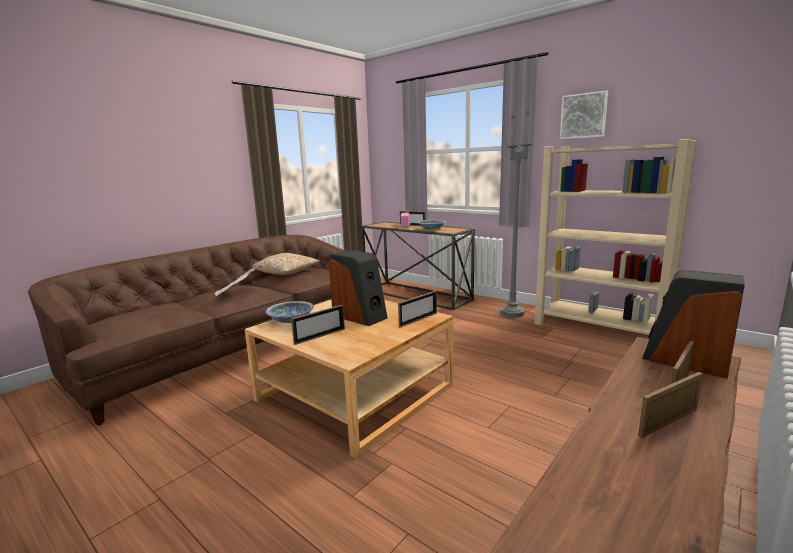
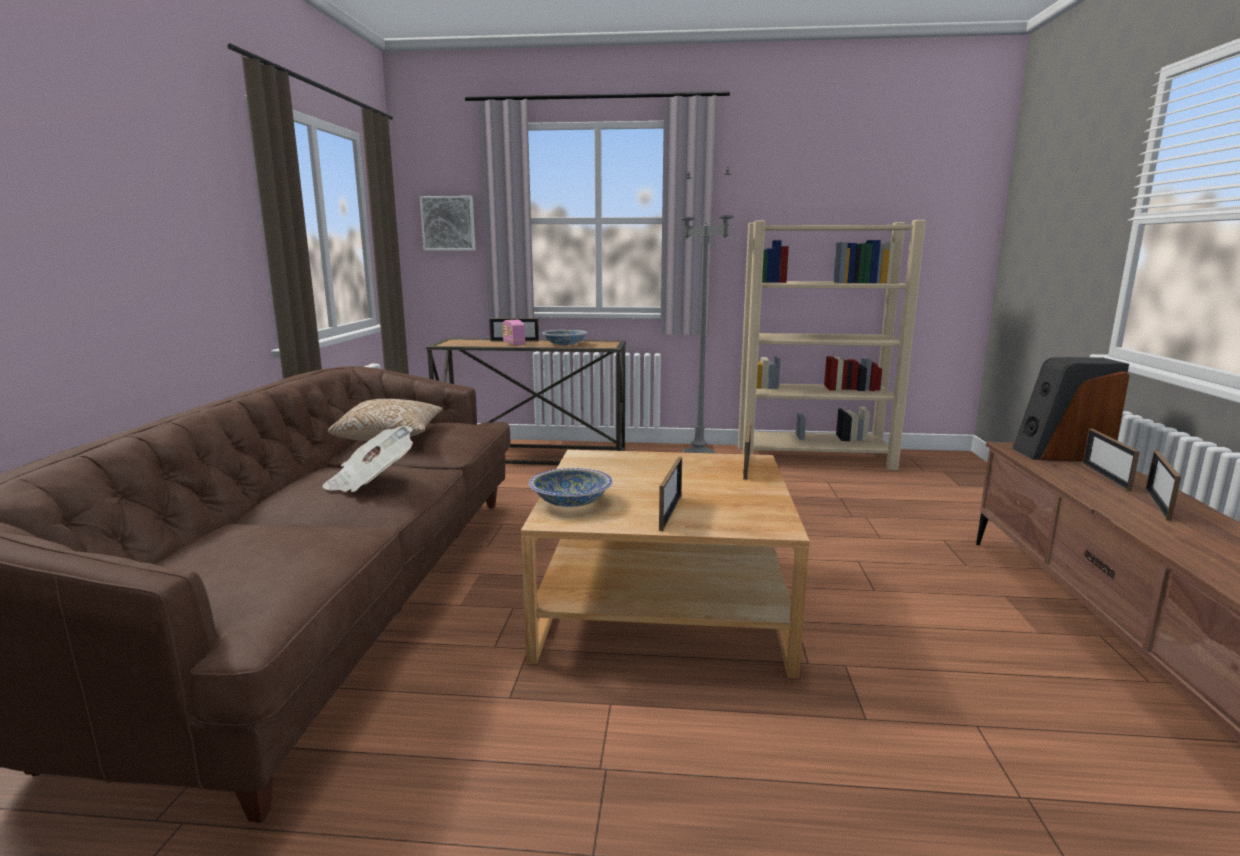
camera: 35 degrees left, 0 degrees up
speaker [329,250,388,326] -> none
picture [560,90,608,139] -> picture moved to [420,196,476,251]

